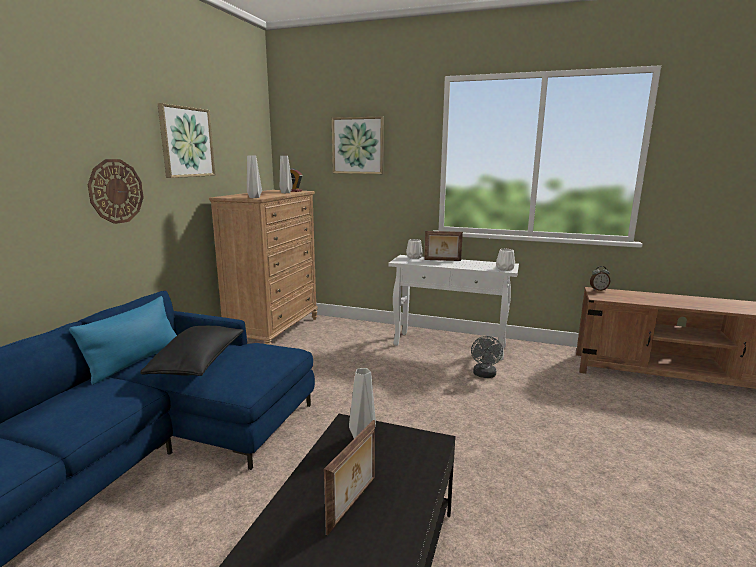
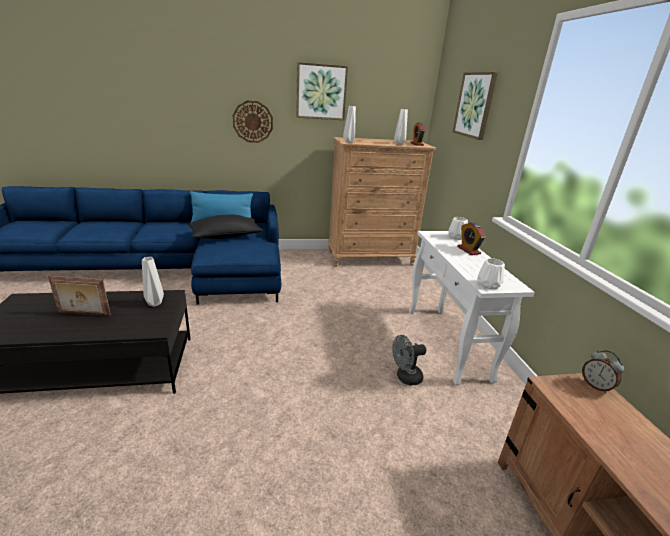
camera: 60 degrees right, 10 degrees up
picture frame [424,231,463,261] -> alarm clock [457,222,486,255]

